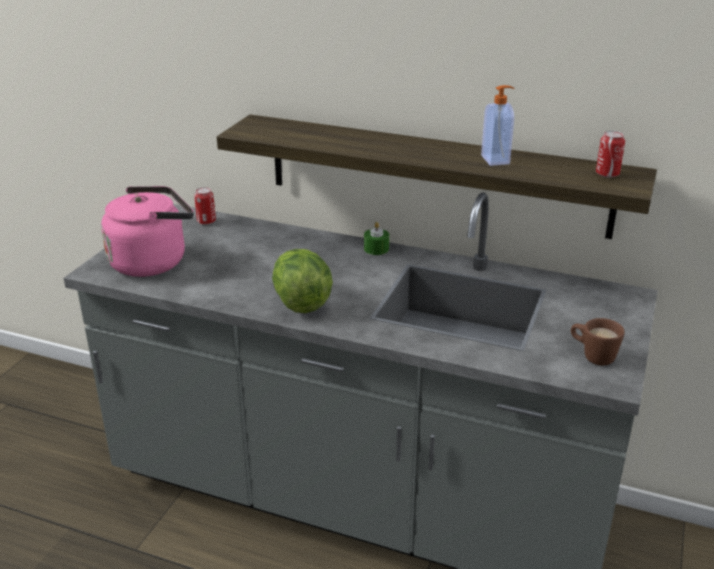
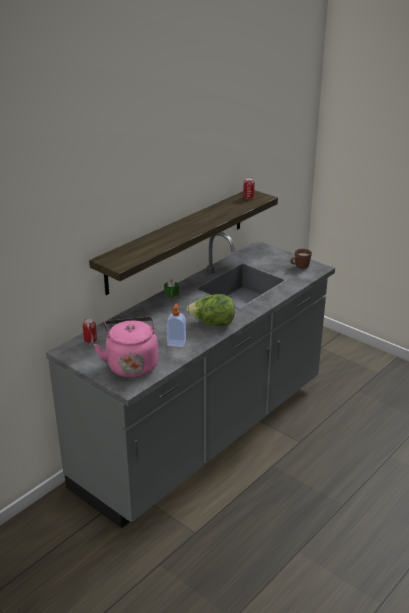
camera: 70 degrees left, 0 degrees up
soap dispenser [481,85,515,166] -> soap dispenser moved to [167,303,186,347]

